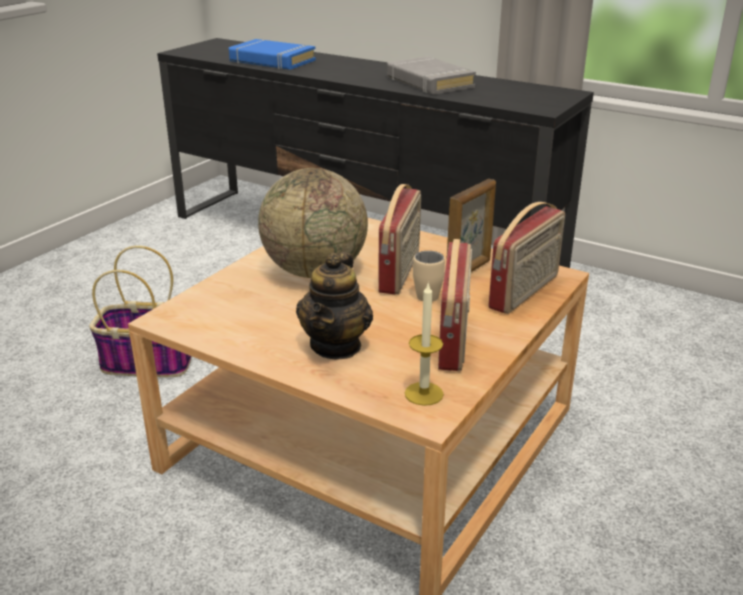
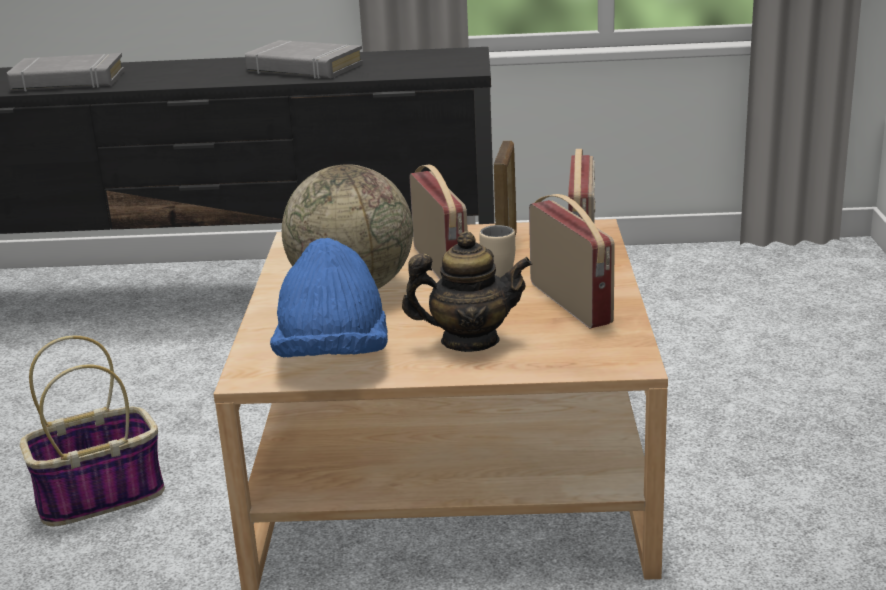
camera: 30 degrees left, 5 degrees down
blue book [229,39,316,70] -> grey book [7,53,124,92]
teapot [296,252,373,360] -> teapot turned 75 degrees counterclockwise [402,231,532,352]
candle [405,282,444,406] -> none
none -> blue hat [270,238,388,357]

